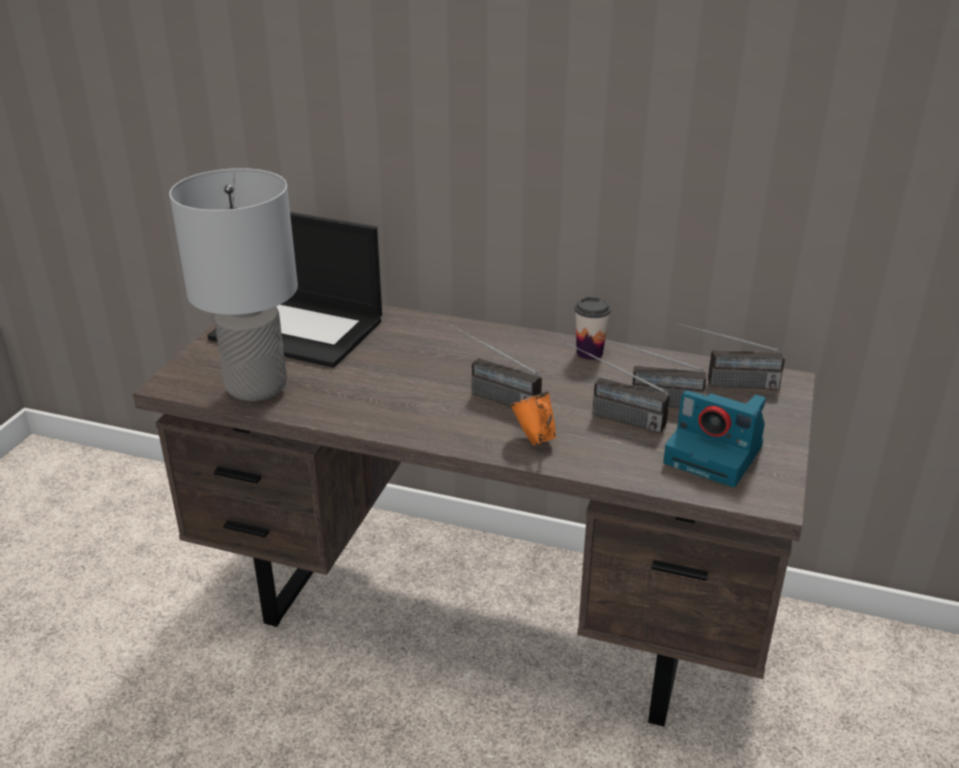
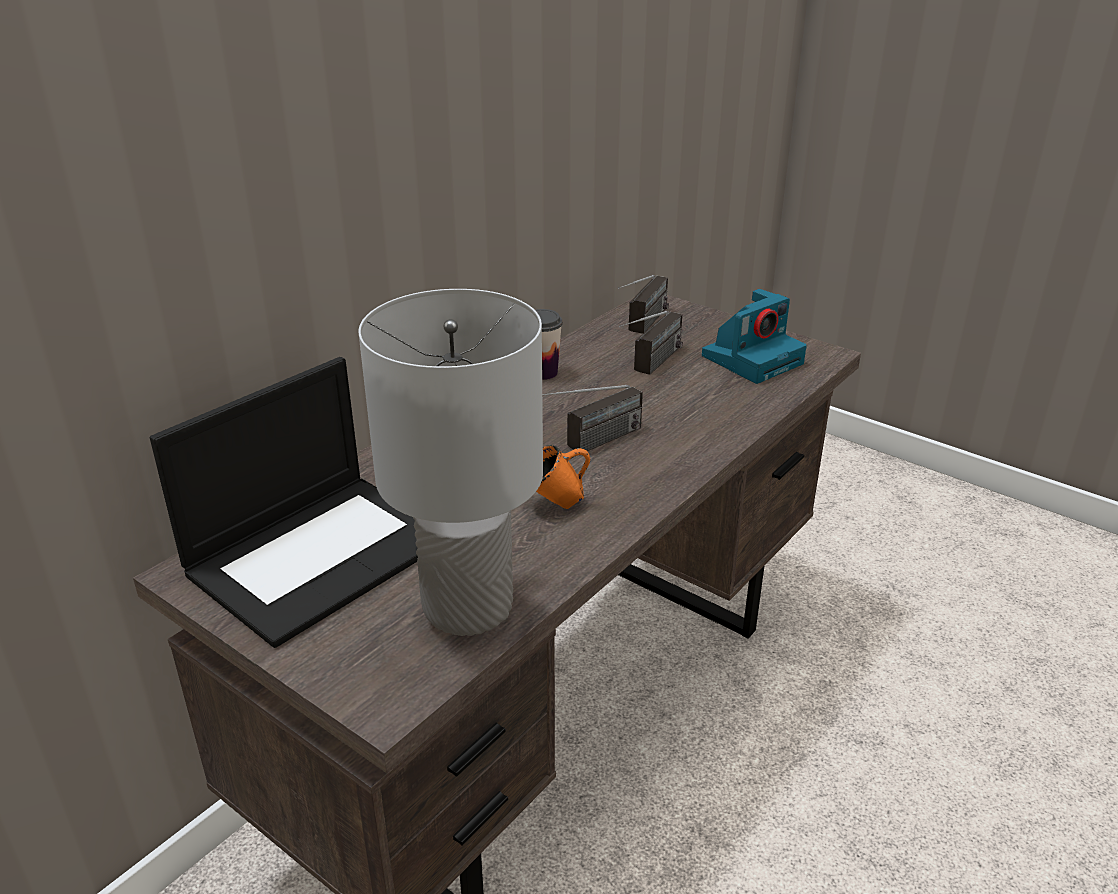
camera: 70 degrees left, 0 degrees up
orange mug [511,391,556,446] -> orange mug moved to [536,445,590,509]
radio [565,342,670,433] -> none

